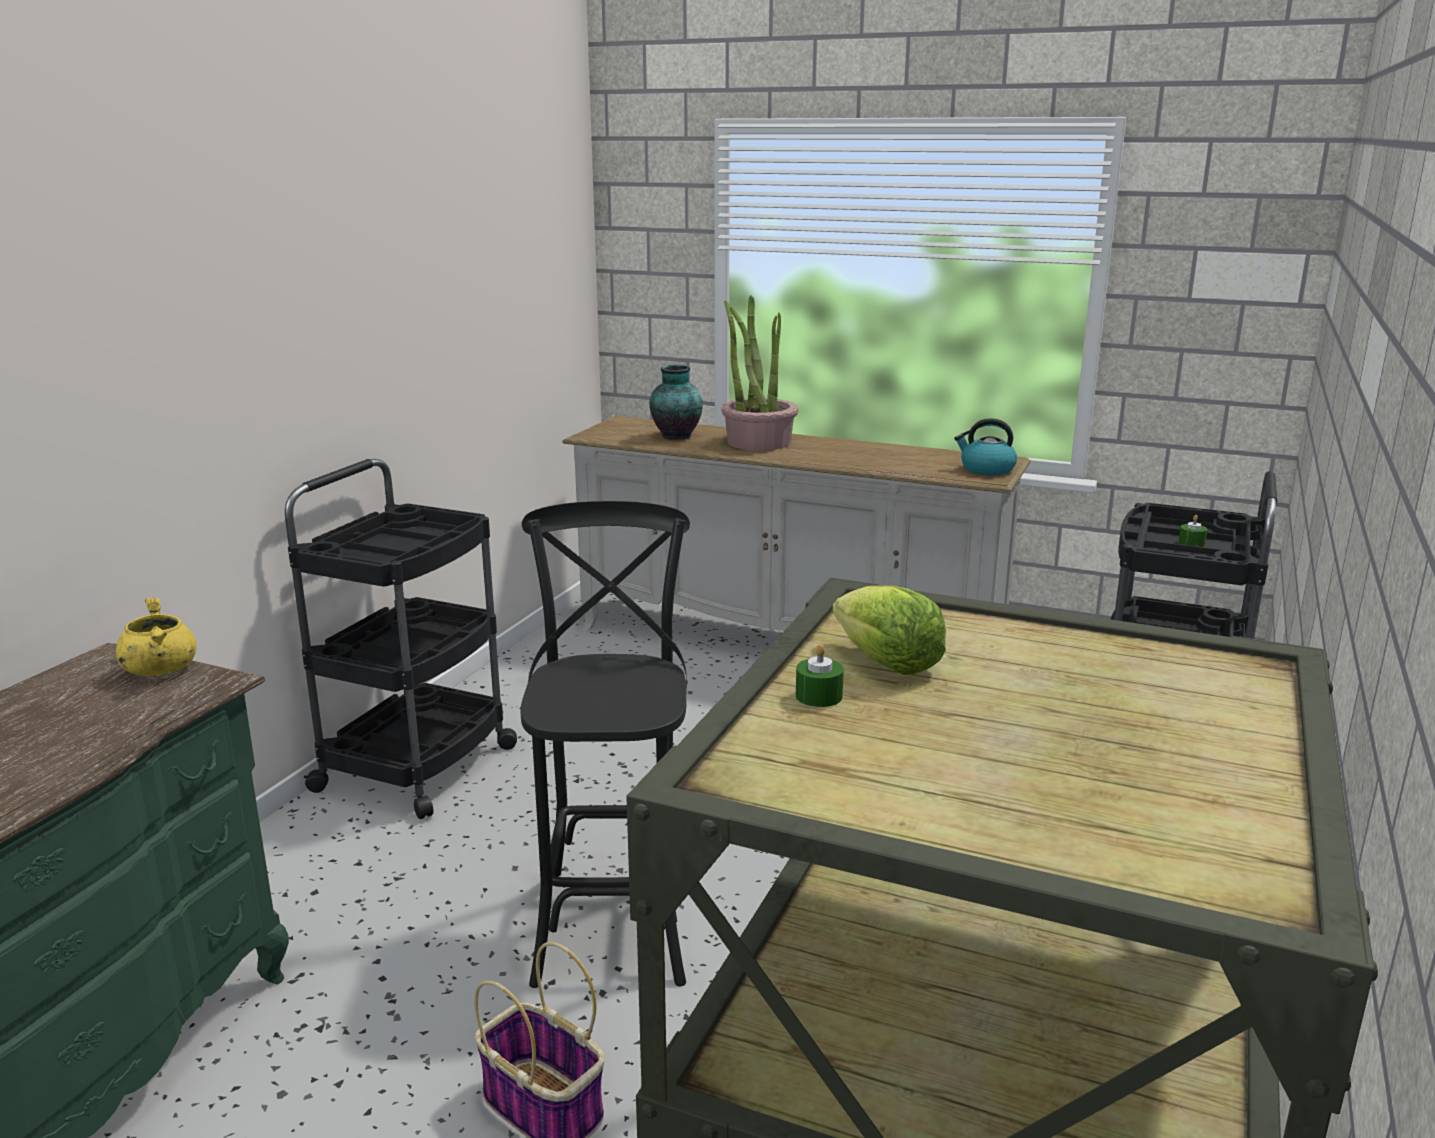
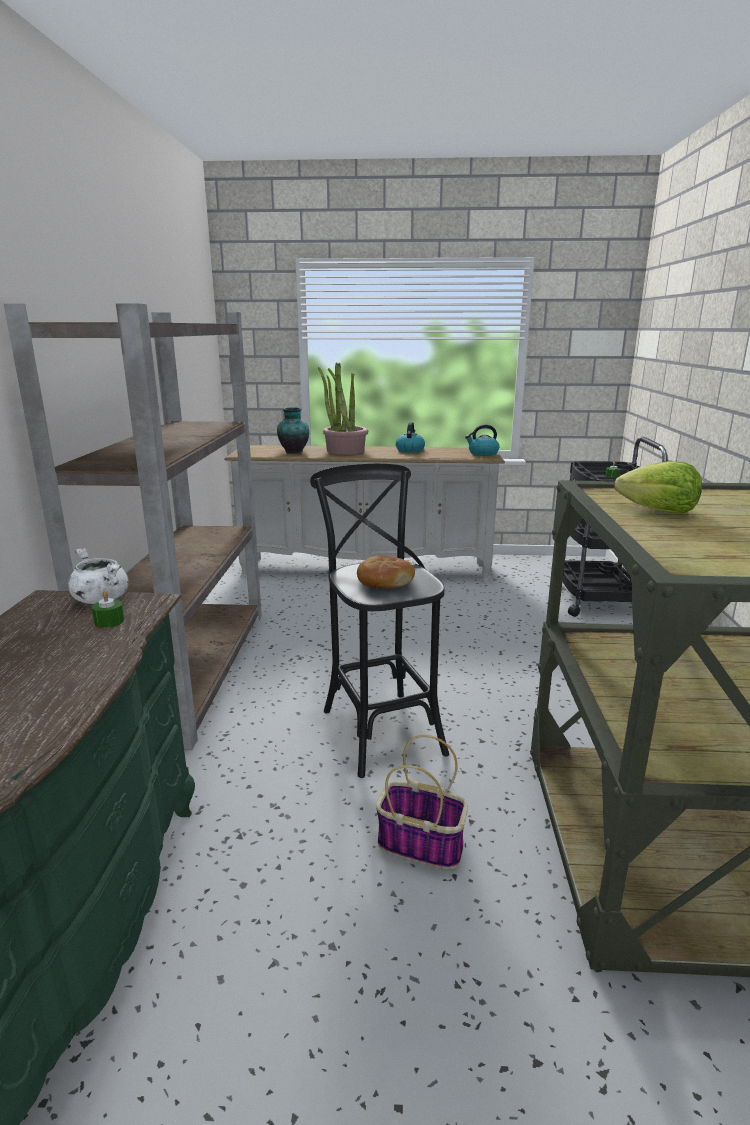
camera: 20 degrees left, 0 degrees up
yellow cooking pot [116,597,197,676] -> white cooking pot [68,548,129,604]
black cart [285,459,517,819] -> brown bookcase [4,304,262,750]
green candle [796,644,844,707] -> green candle moved to [92,591,124,628]
none -> bread [357,555,415,588]
none -> kettle [396,422,425,453]

